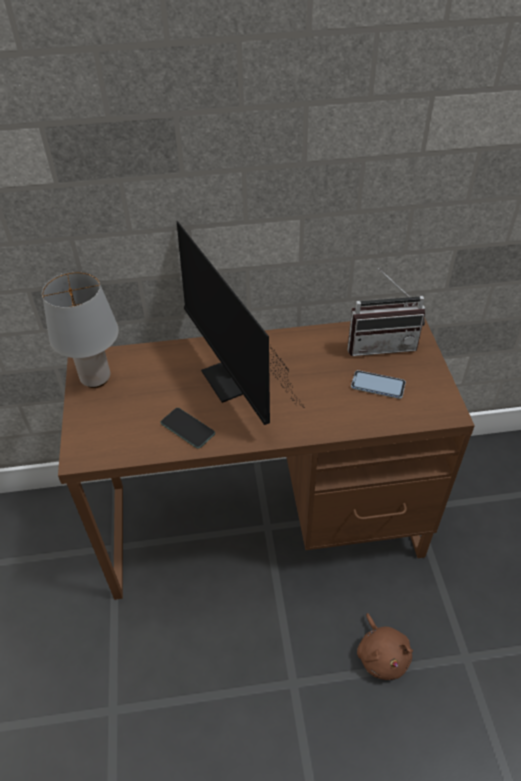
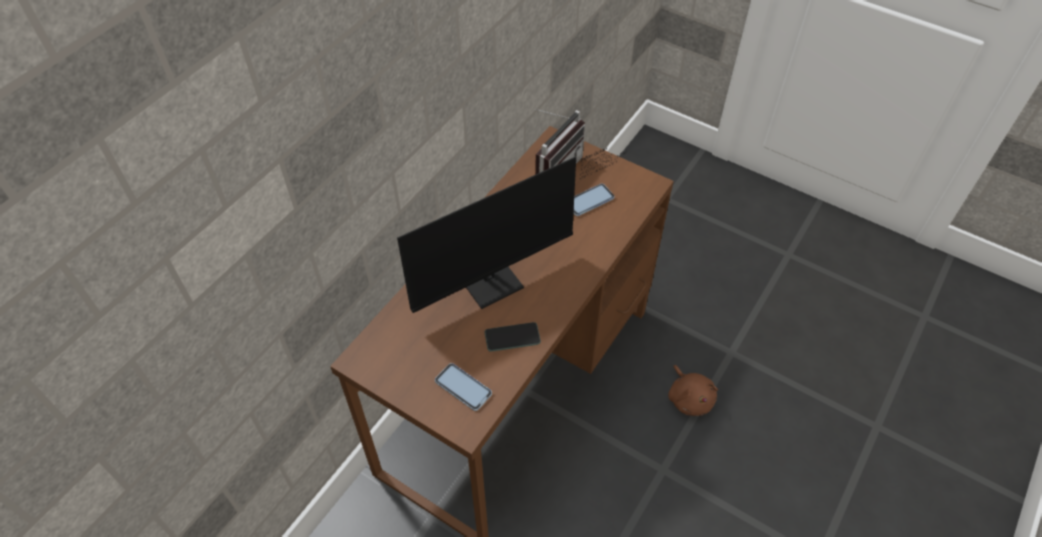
camera: 50 degrees left, 5 degrees up
grey table lamp [42,271,119,388] -> none
monitor [177,221,303,425] -> monitor turned 45 degrees counterclockwise [397,148,625,313]
brown plush toy [357,613,413,680] -> brown plush toy turned 45 degrees clockwise [668,365,718,416]
none -> phone [435,363,492,411]

